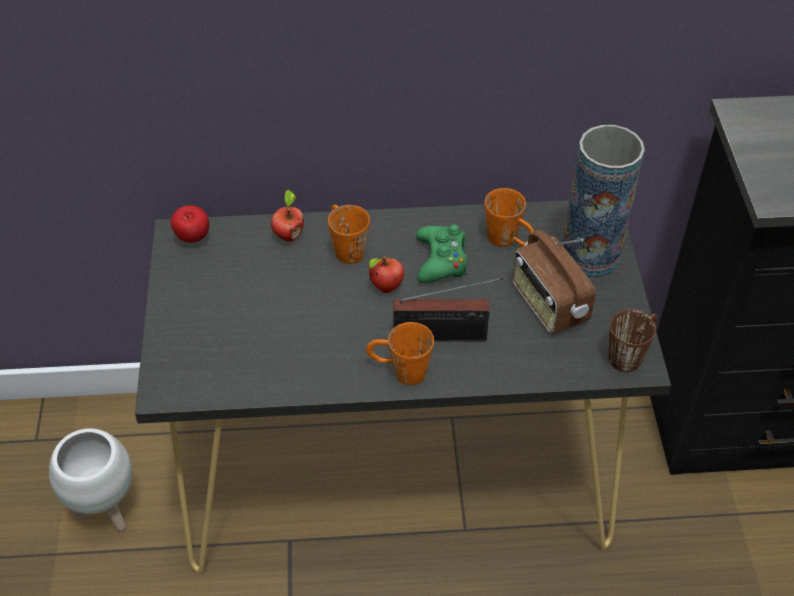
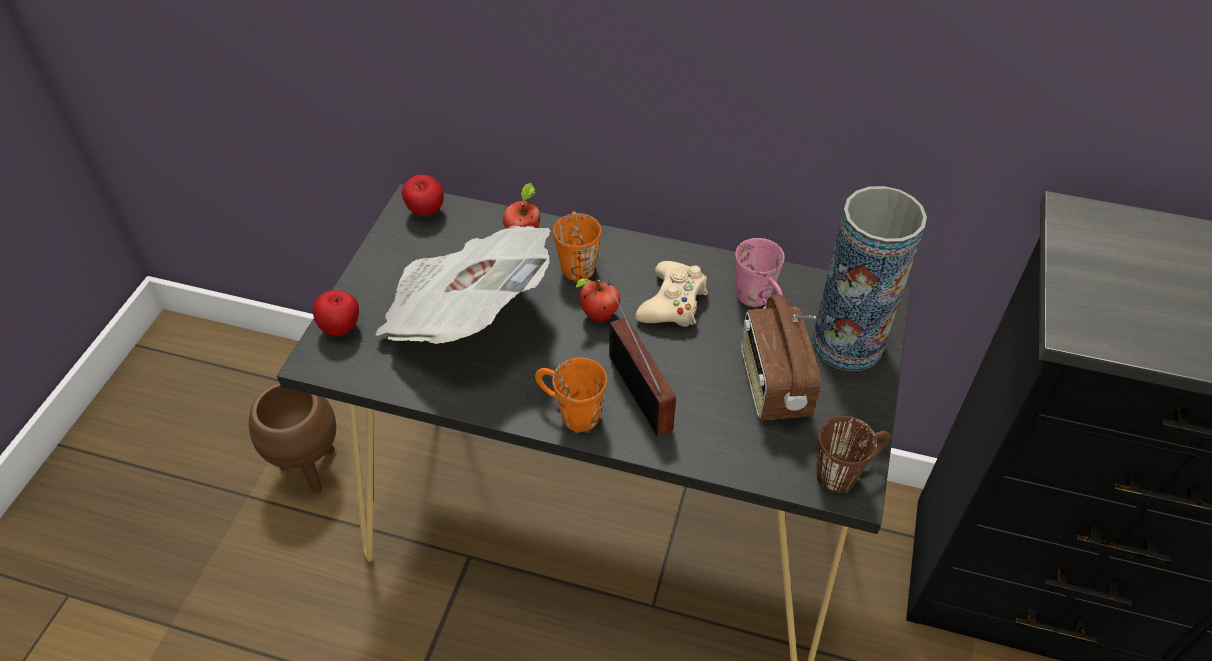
camera: 20 degrees right, 0 degrees up
white planter [49,428,133,531] -> brown planter [249,383,336,494]
radio [393,278,503,342] -> radio turned 135 degrees counterclockwise [607,282,676,436]
green game controller [416,224,468,283] -> beige game controller [635,261,708,327]
orange mug [485,188,534,247] -> pink mug [735,238,785,307]
none -> apple [313,290,359,336]
none -> newspaper [375,225,551,344]

